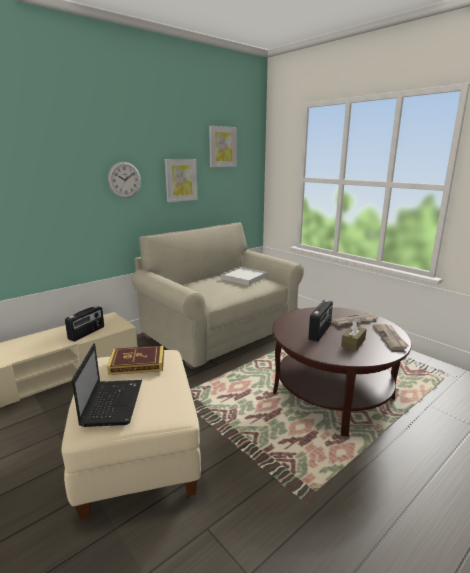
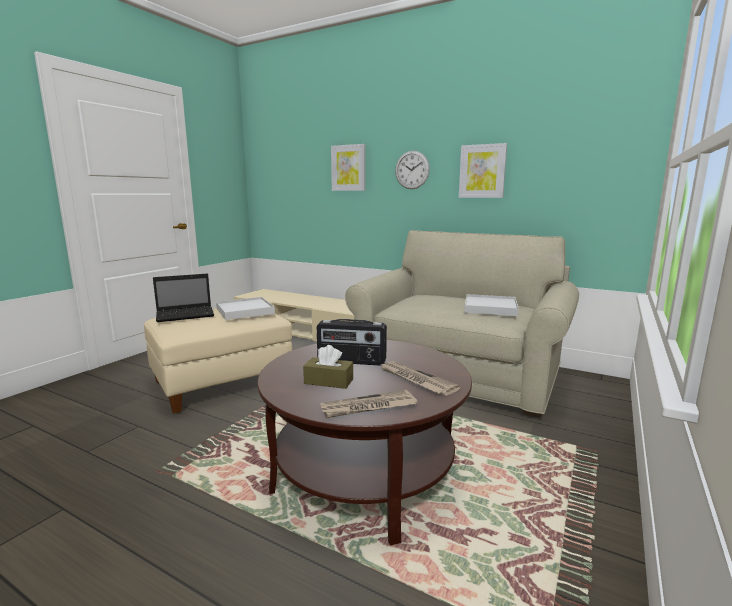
camera: 70 degrees right, 5 degrees down
radio [65,306,104,342] -> none
book [107,345,164,375] -> white tray [216,297,275,320]
picture [209,126,237,167] -> picture moved to [331,144,366,191]

